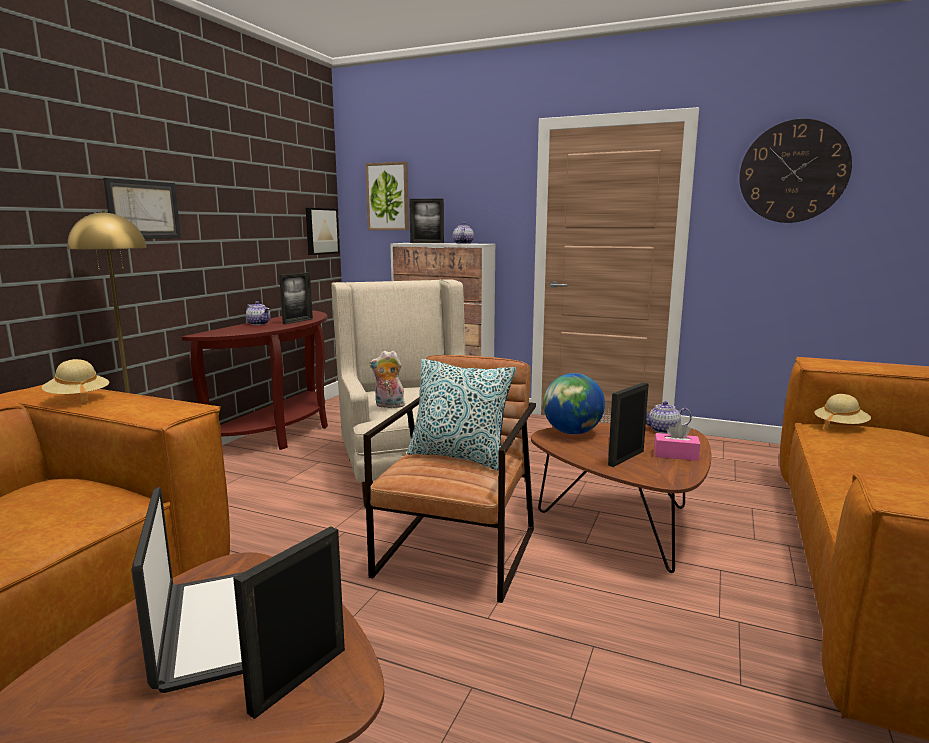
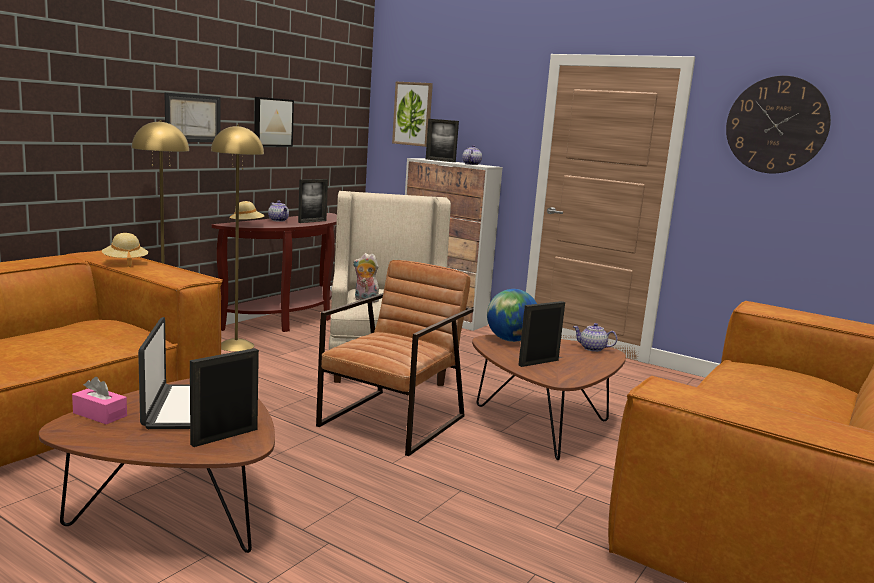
camera: 10 degrees right, 0 degrees up
picture [306,208,339,255] -> picture moved to [254,97,294,147]
pillow [407,359,516,470] -> none
pink tissue box [654,422,701,461] -> pink tissue box moved to [72,377,127,425]
beige hat [814,394,871,431] -> beige hat moved to [229,201,265,224]
none -> yellow floor lamp [211,125,264,351]

